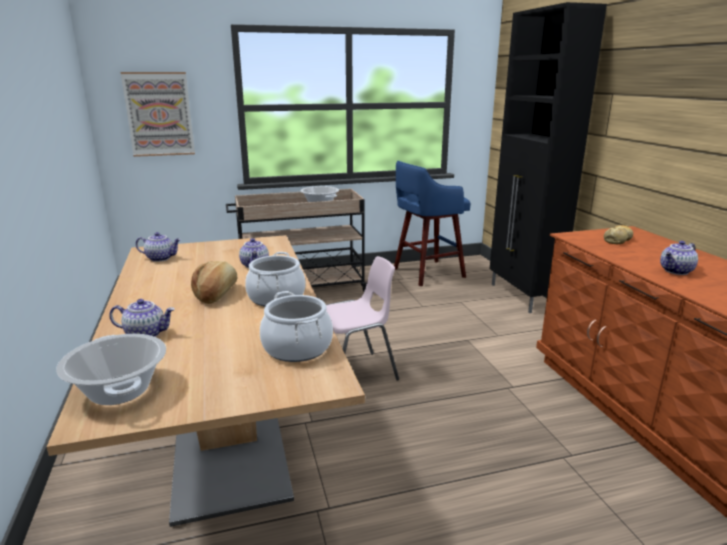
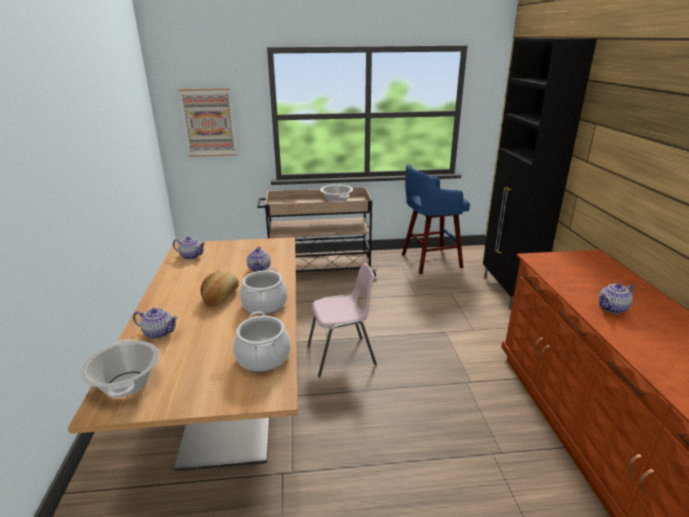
camera: 10 degrees right, 5 degrees up
bread [604,225,633,244] -> none

